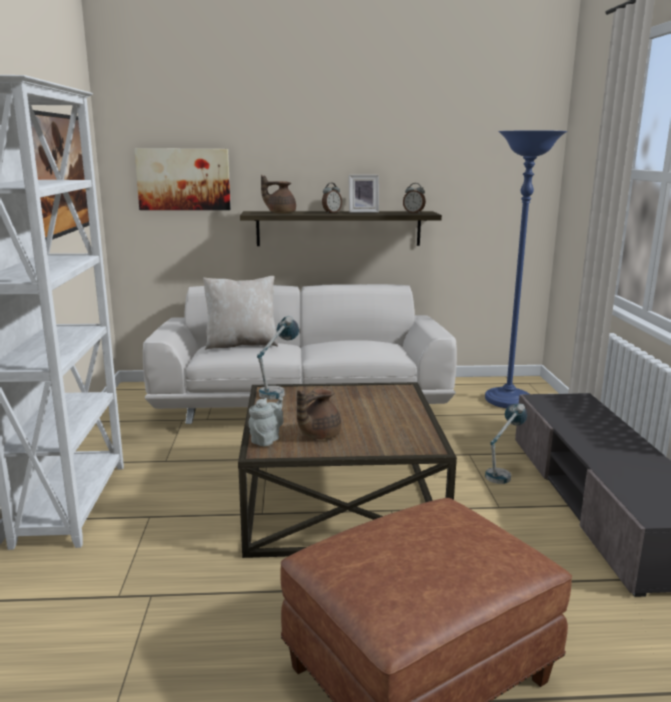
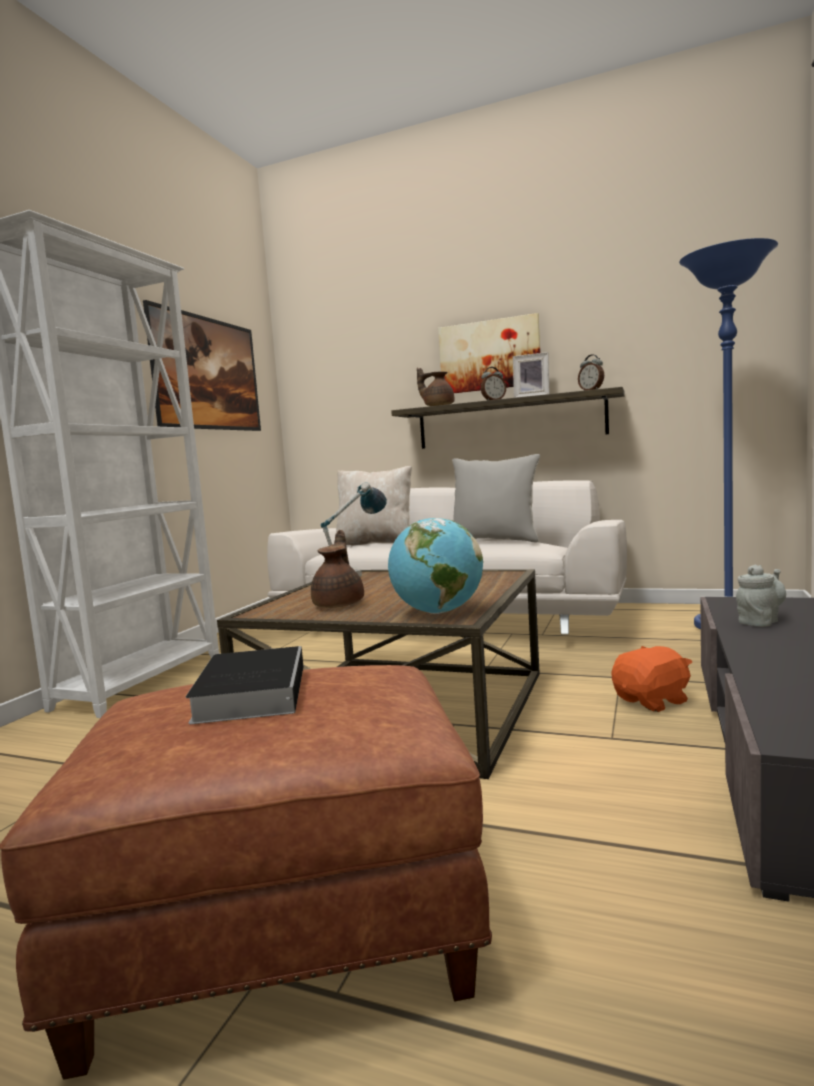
camera: 25 degrees right, 10 degrees down
picture [134,148,231,210] -> picture moved to [438,313,541,393]
grey teapot [248,397,283,446] -> grey teapot moved to [736,565,786,627]
brown teapot [297,388,341,439] -> brown teapot turned 120 degrees clockwise [311,530,364,608]
table lamp [485,404,527,484] -> orange plush toy [611,646,692,712]
none -> book [186,646,303,724]
none -> globe [388,518,483,614]
none -> grey pillow [452,454,540,542]

